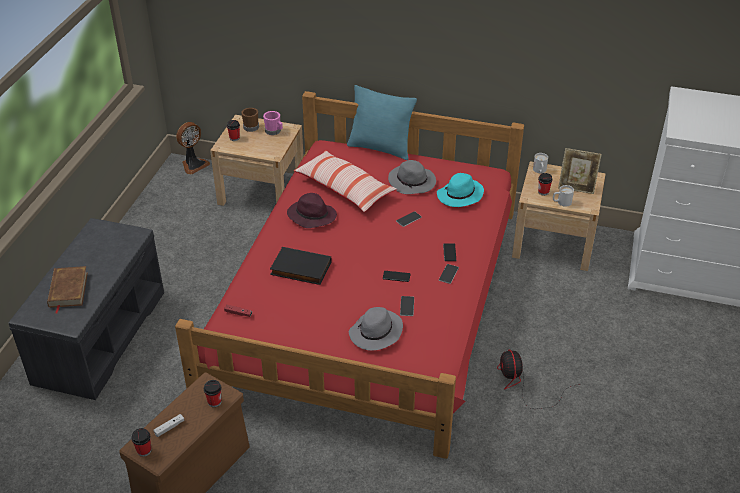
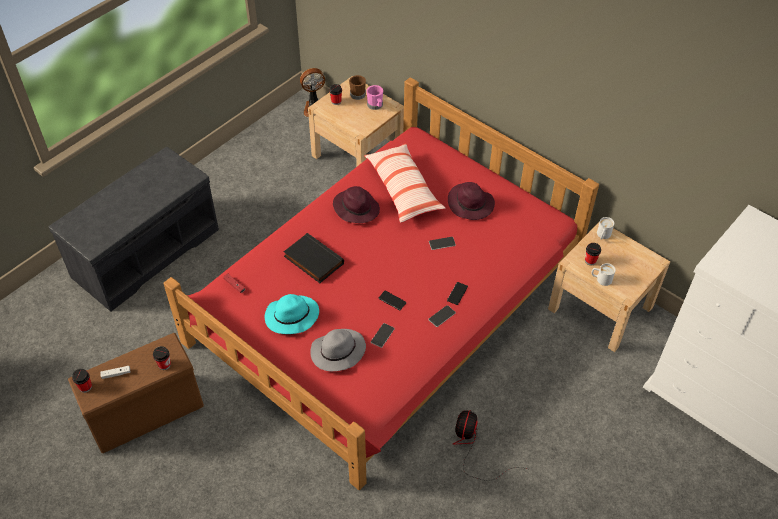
camera: 25 degrees right, 10 degrees up
brown book [47,266,88,313] -> none
turquoise pillow [347,85,417,160] -> none
grey hat [388,160,436,194] -> purple hat [448,182,495,220]
turquoise hat [437,173,484,207] -> turquoise hat moved to [264,294,319,334]
picture frame [558,148,602,194] -> none

